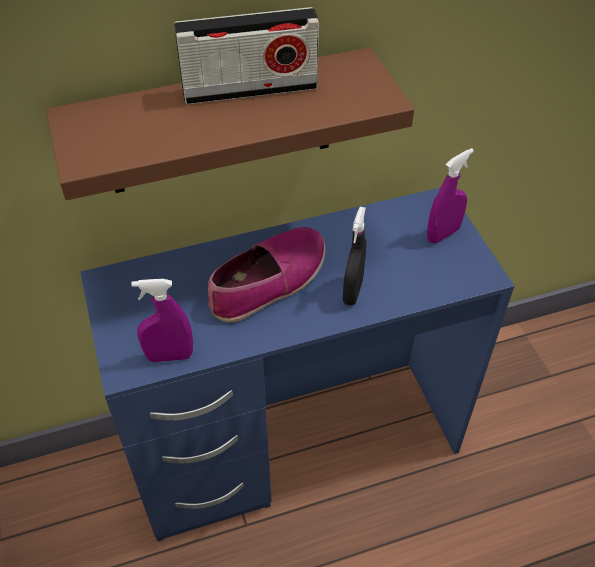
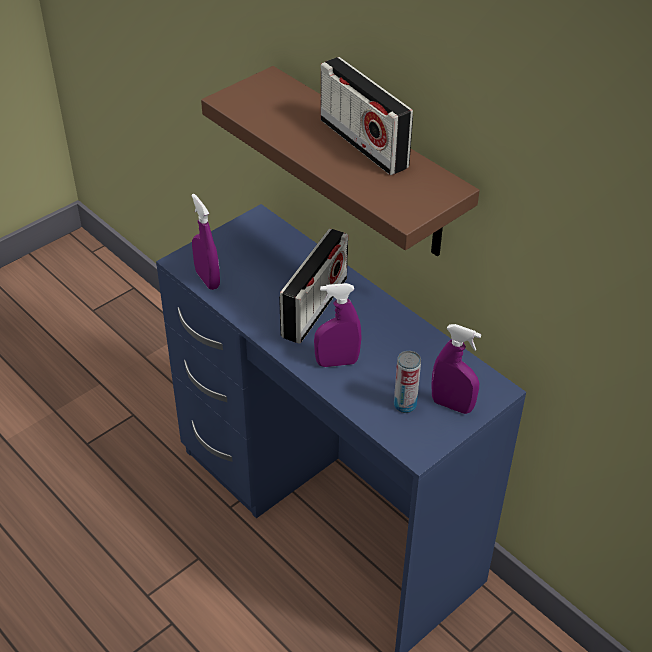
camera: 65 degrees right, 5 degrees down
shoe [208,227,325,322] -> radio [279,229,348,344]
black spray bottle [343,207,366,306] -> purple spray bottle [314,283,362,367]
none -> can [394,351,421,413]

